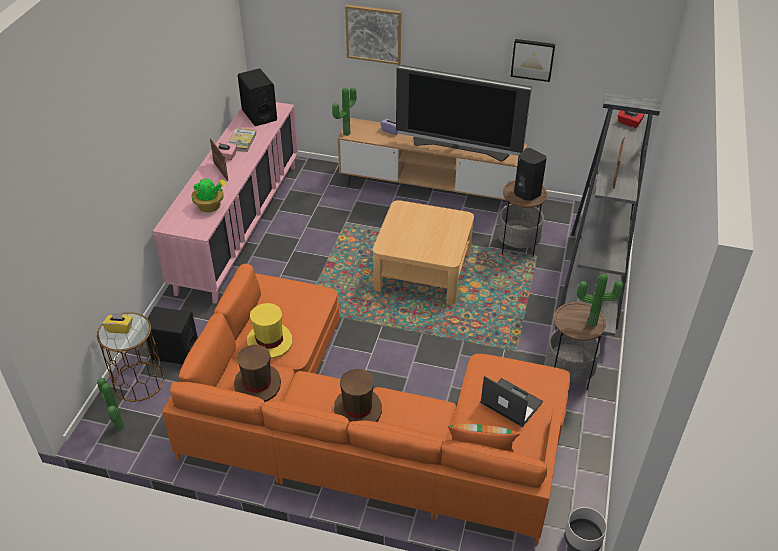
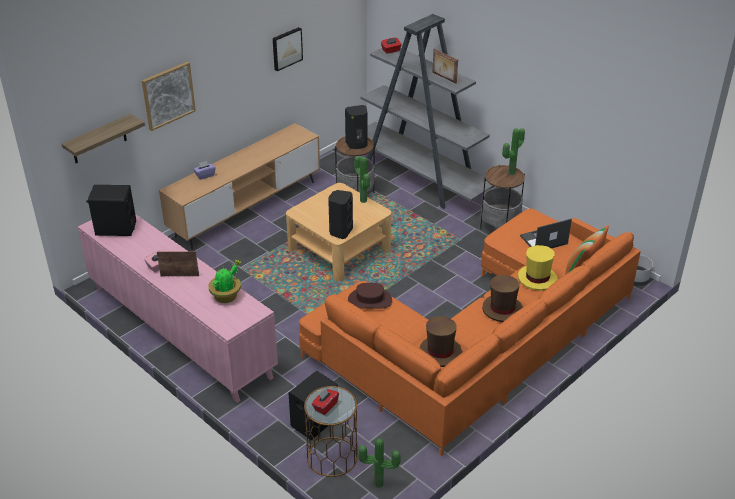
camera: 60 degrees left, 5 degrees down
yellow tissue box [102,312,133,334] -> red tissue box [312,388,339,415]
book [228,128,257,152] -> none
yellow hat [247,303,293,359] -> yellow hat moved to [518,245,558,291]
potted plant [332,87,357,136] -> potted plant moved to [354,156,370,203]
television [396,65,532,162] -> none
none -> shelf [62,114,145,163]
none -> black speaker [328,190,353,239]
none -> brown hat [348,283,392,308]

